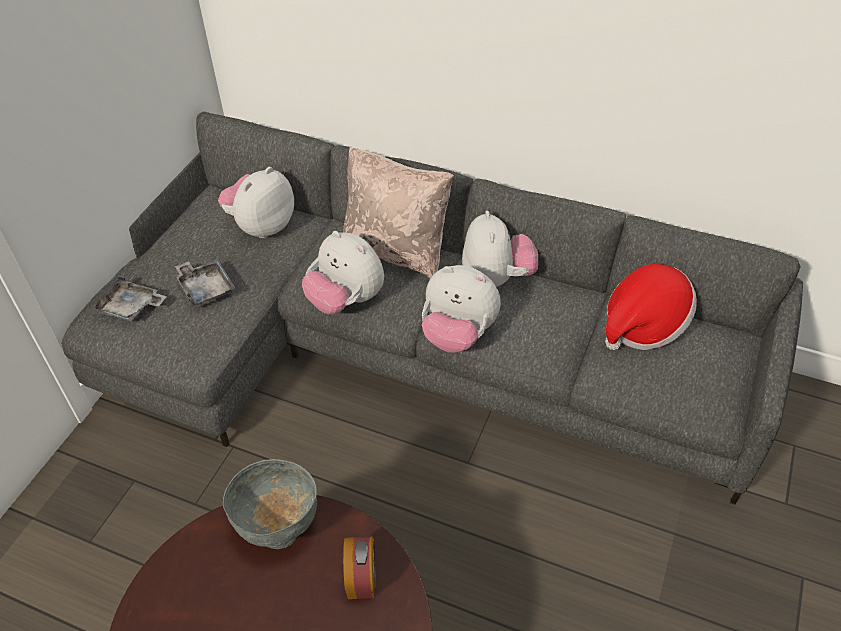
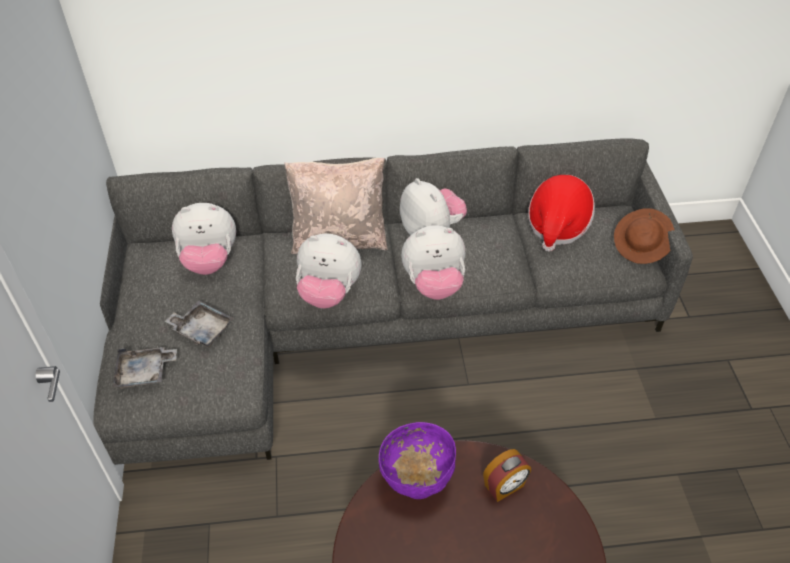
camera: 30 degrees left, 0 degrees up
plush toy [218,167,294,238] -> plush toy turned 105 degrees counterclockwise [172,203,236,275]
grey bowl [223,459,317,549] -> purple bowl [379,422,456,499]
alarm clock [343,537,376,599] -> alarm clock turned 90 degrees clockwise [483,449,531,502]
none -> brown hat [614,208,675,264]

